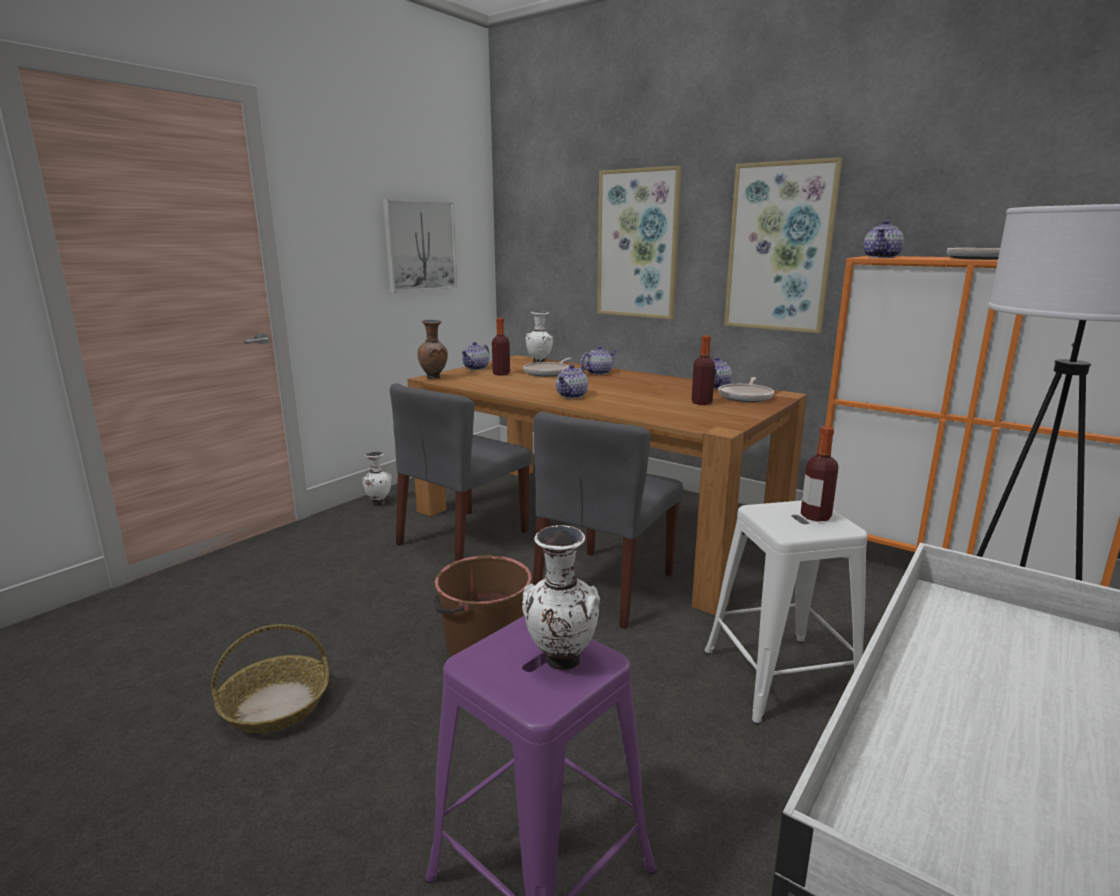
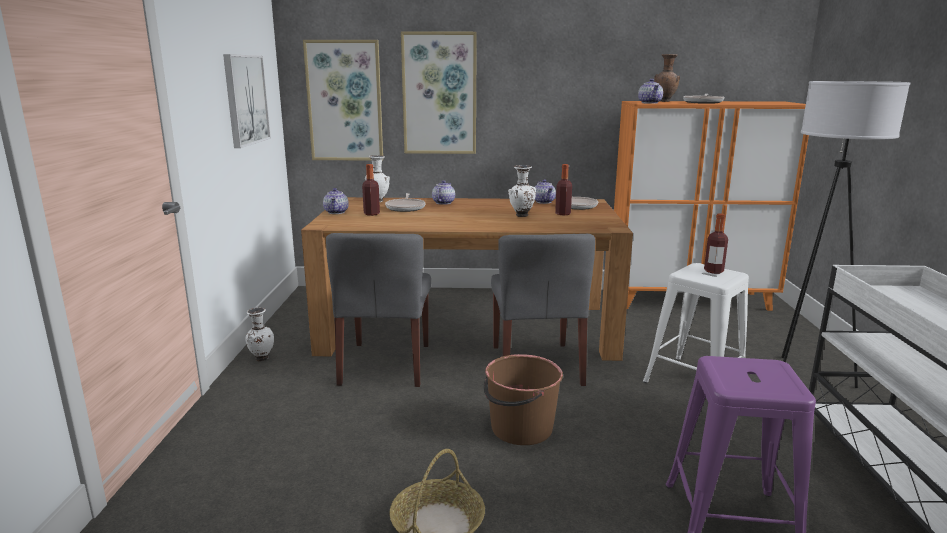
camera: 35 degrees left, 0 degrees up
brown vase [417,320,448,379] -> brown vase moved to [654,54,680,102]
white vase [522,525,600,670] -> white vase moved to [508,165,536,217]
teapot [556,364,588,399] -> none
picture [724,157,842,333] -> picture moved to [303,40,383,161]

